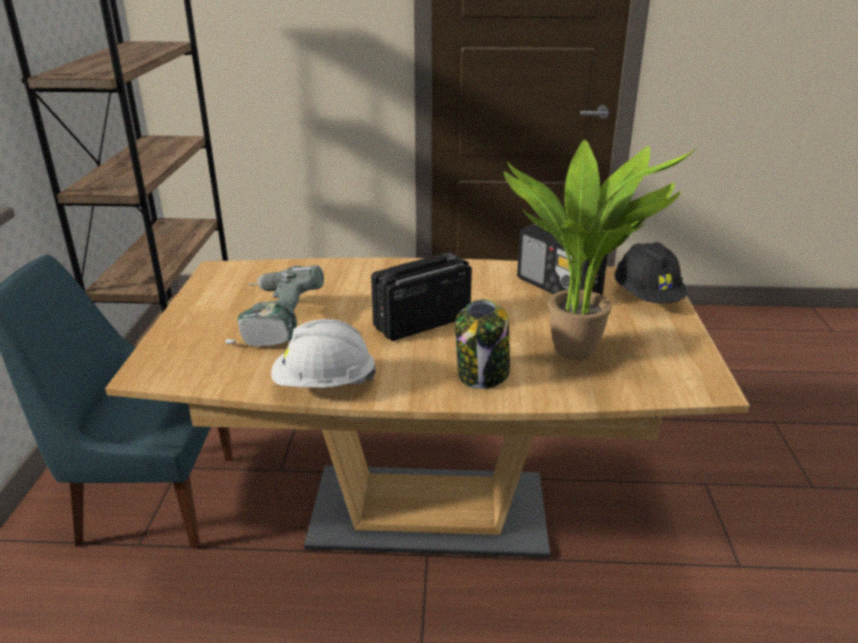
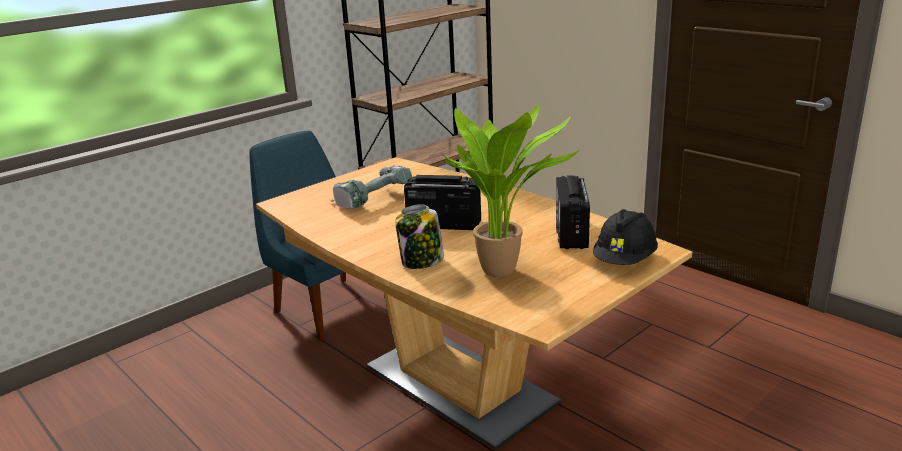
camera: 45 degrees right, 5 degrees down
white hard hat [271,319,376,388] -> none

